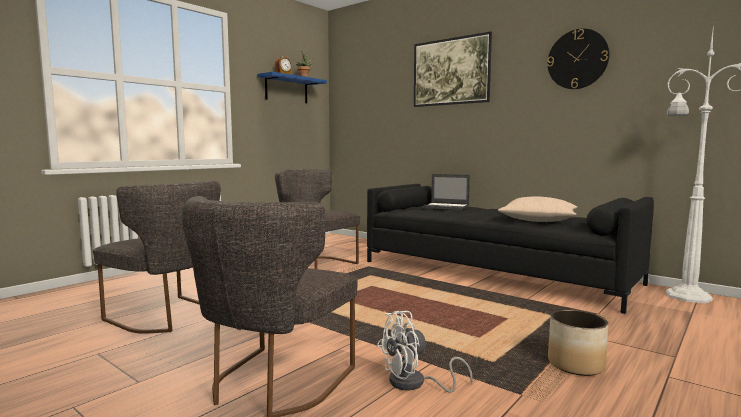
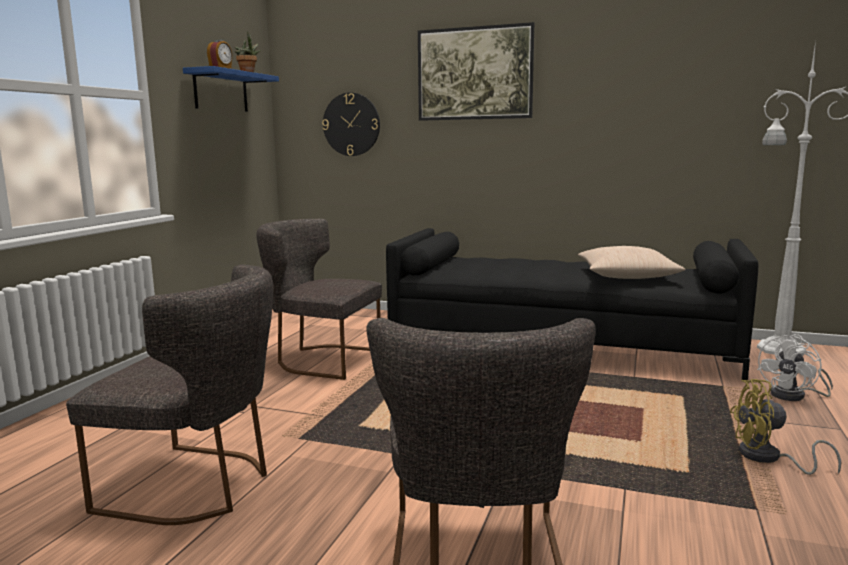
camera: 20 degrees left, 5 degrees up
white fan [377,311,473,392] -> white fan moved to [757,334,833,401]
laptop [422,174,470,210] -> none
wall clock [547,29,610,89] -> wall clock moved to [322,93,380,156]
planter [548,310,608,376] -> yellow fan [730,379,841,475]

